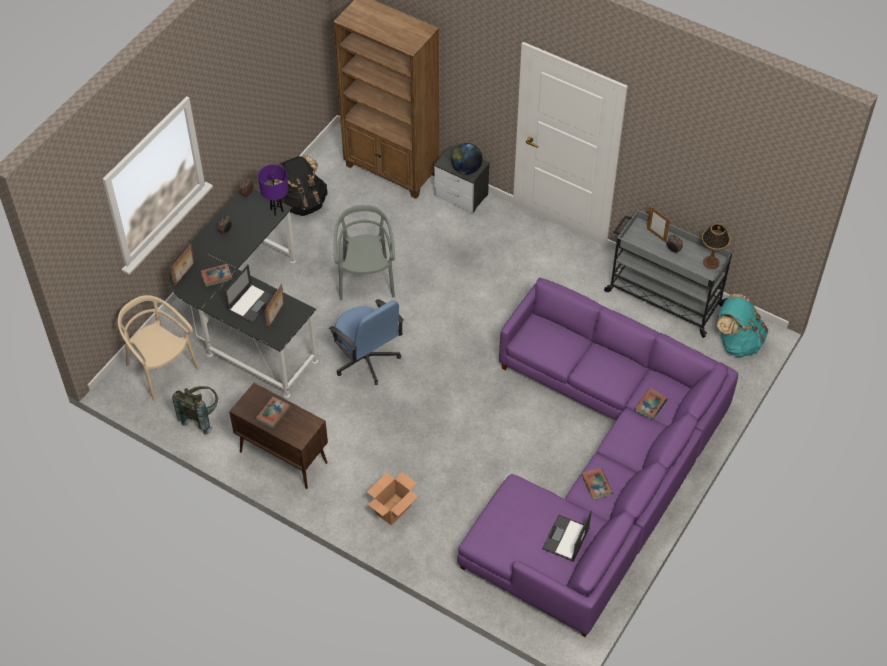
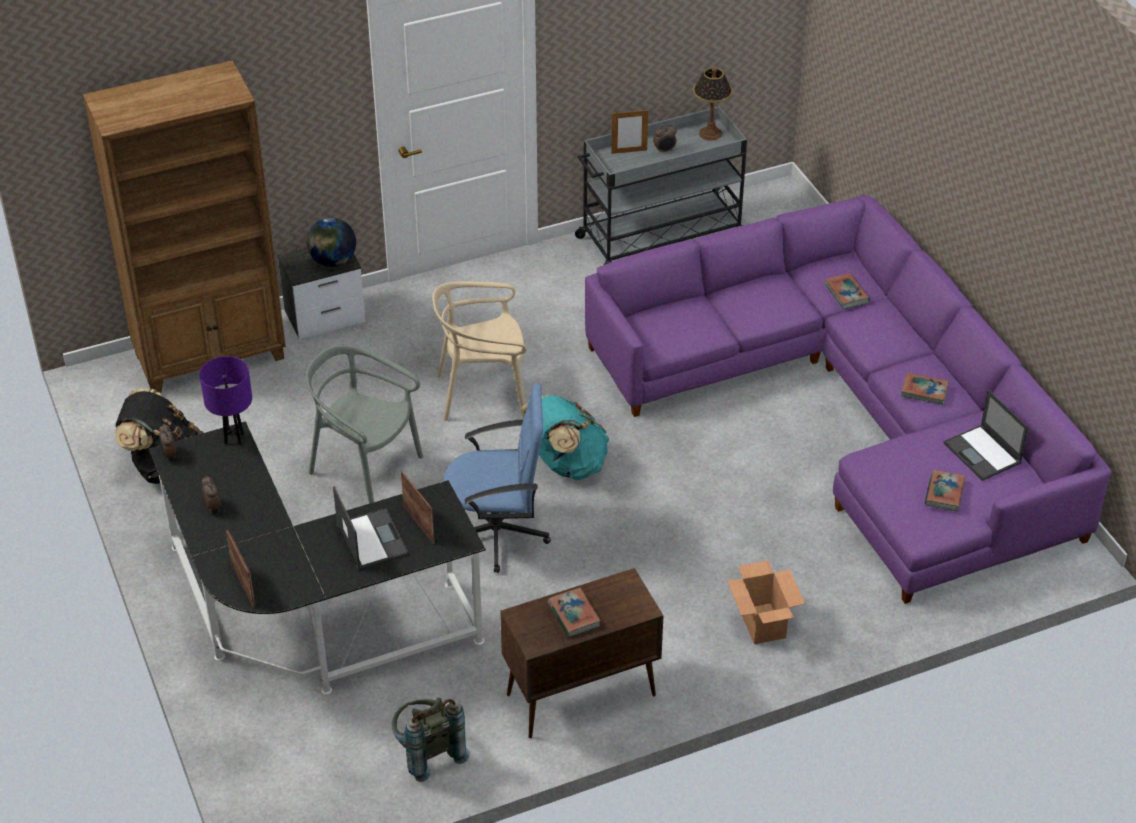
camera: 55 degrees left, 10 degrees down
beige chair [118,295,200,401] -> beige chair moved to [433,281,527,421]
book [201,263,233,287] -> book moved to [925,470,965,511]
turquoise backpack [717,294,768,358] -> turquoise backpack moved to [521,395,609,480]

